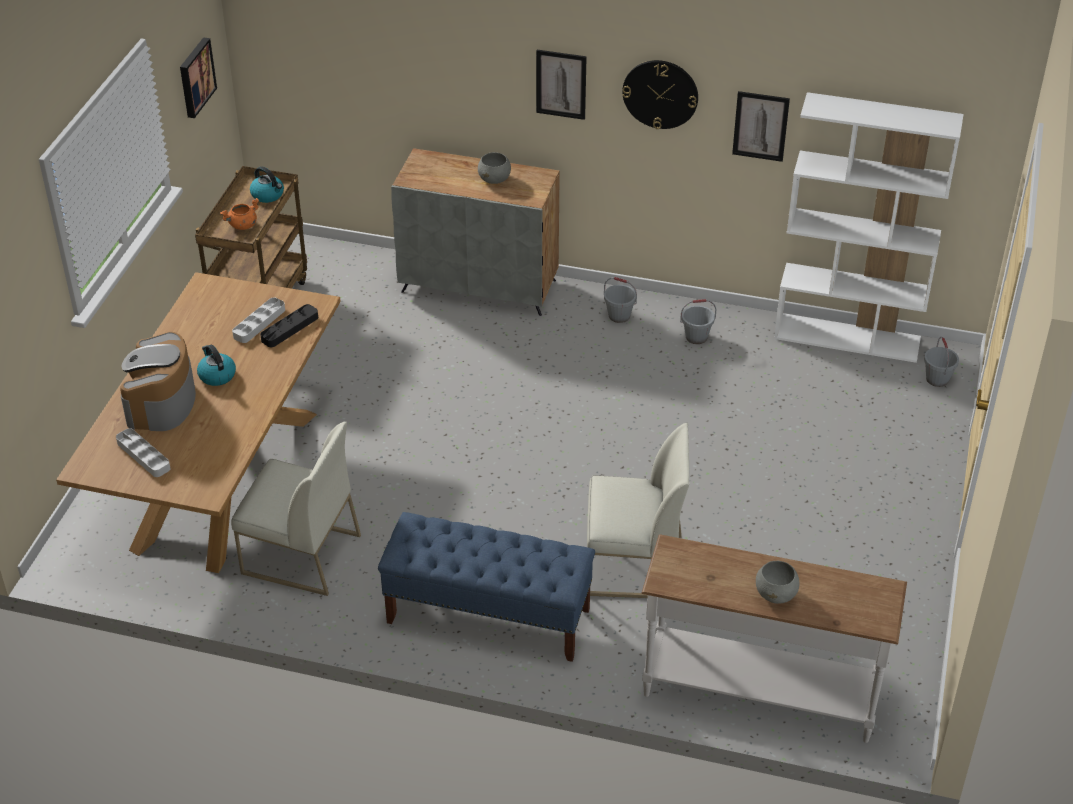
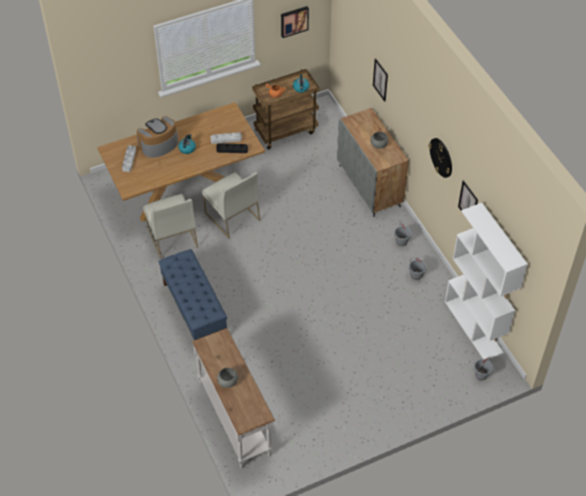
camera: 50 degrees right, 10 degrees up
picture [536,50,587,120] -> picture moved to [373,58,388,102]
white chair [587,423,689,598] -> white chair moved to [202,172,260,239]

